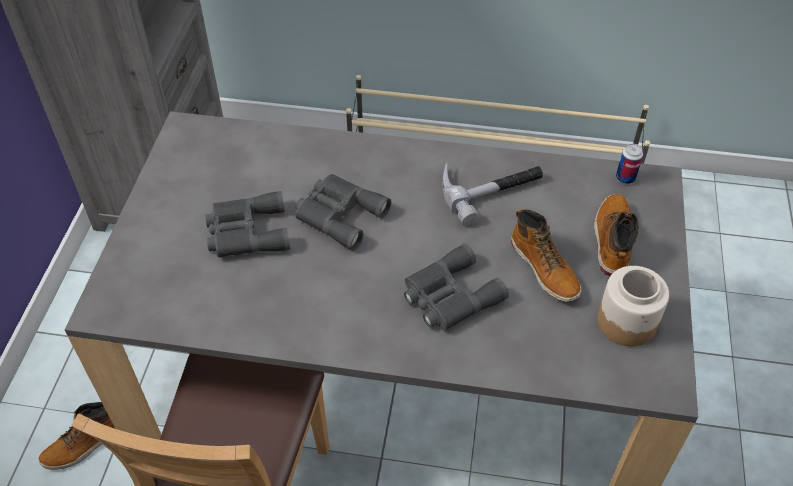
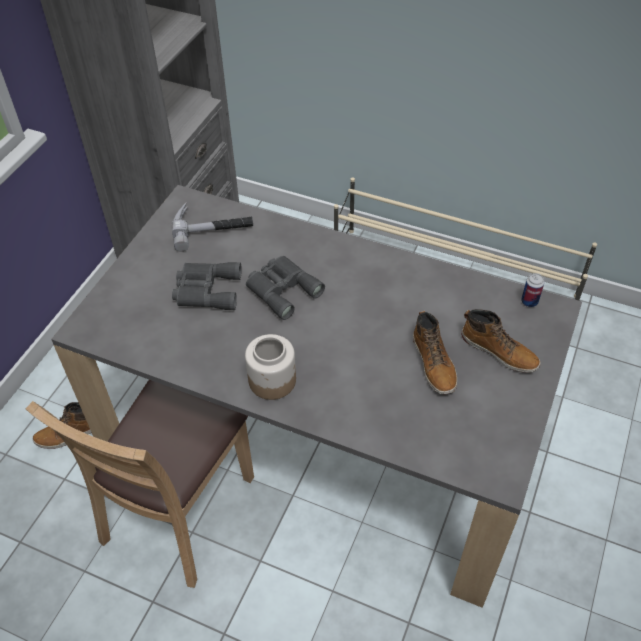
camera: 15 degrees right, 0 degrees up
grey binoculars [404,244,509,331] -> none
hammer [442,162,543,226] -> hammer moved to [172,202,253,252]
boot [594,194,639,276] -> boot turned 105 degrees clockwise [461,309,541,373]
jar [598,266,669,347] -> jar moved to [245,334,296,400]

